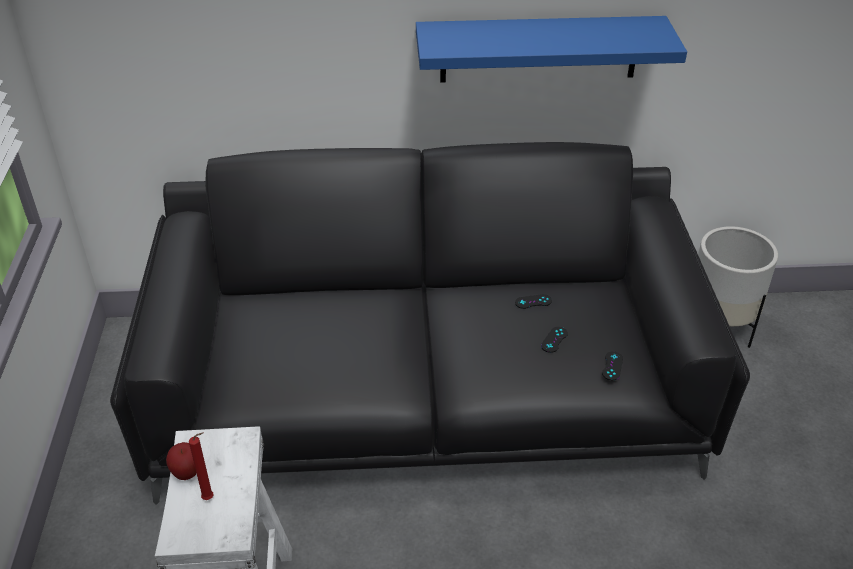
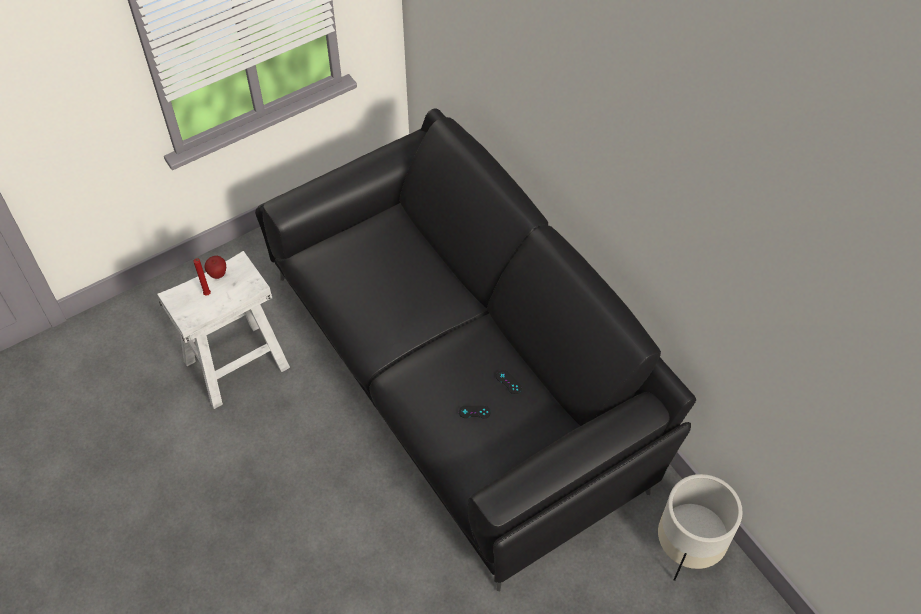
camera: 60 degrees right, 15 degrees up
blue shelf [416,16,687,83] -> none
black game controller [602,351,623,380] -> none

